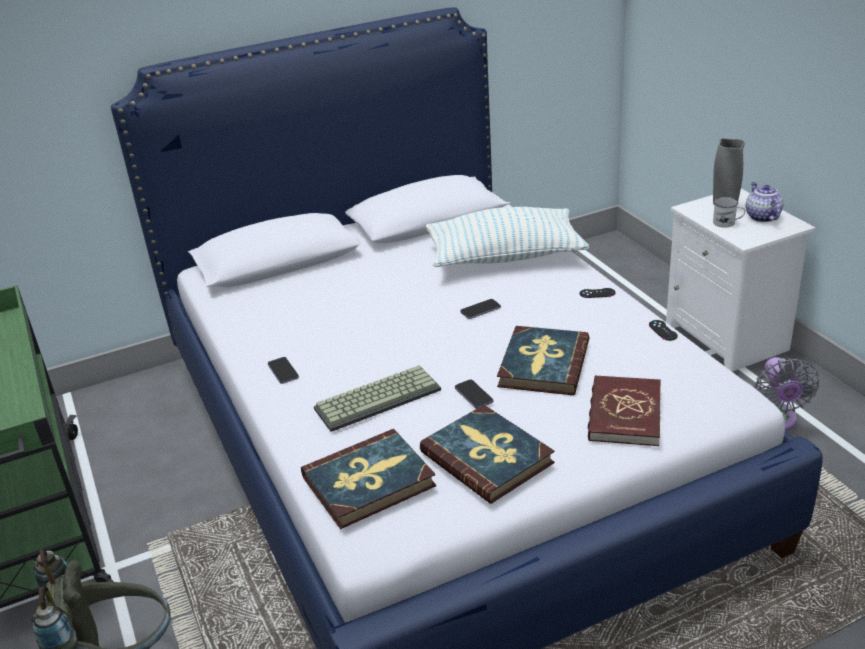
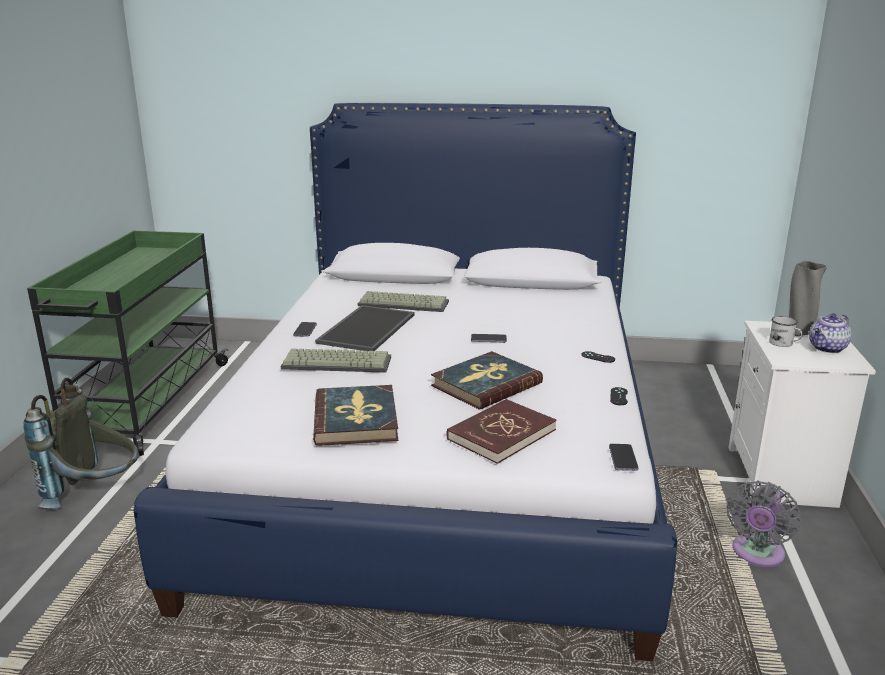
camera: 30 degrees right, 10 degrees down
book [301,429,436,529] -> none
pillow [426,207,589,267] -> none
phone [455,379,493,409] -> phone moved to [609,444,638,471]
teapot [746,182,783,222] -> teapot turned 150 degrees counterclockwise [809,313,852,353]
none -> tray [315,305,414,352]
none -> keyboard [358,291,449,312]

